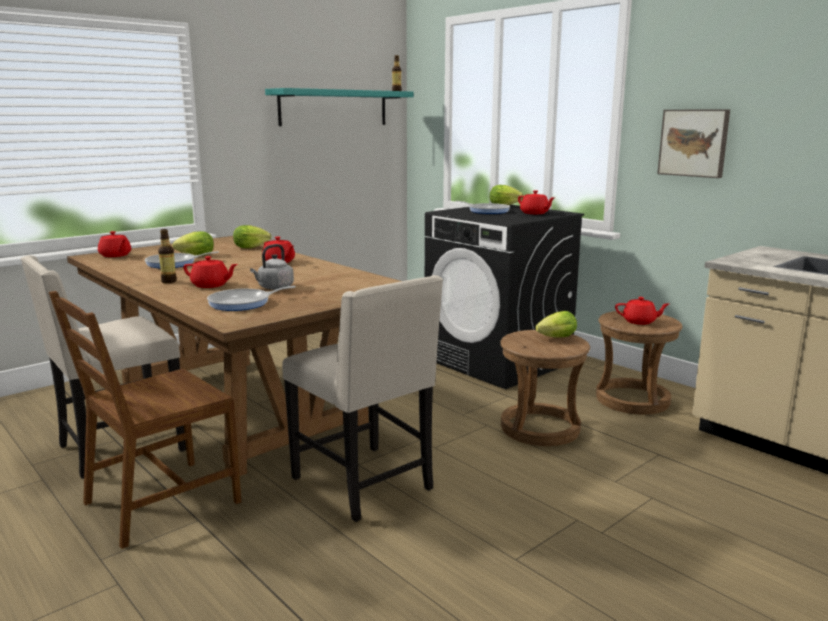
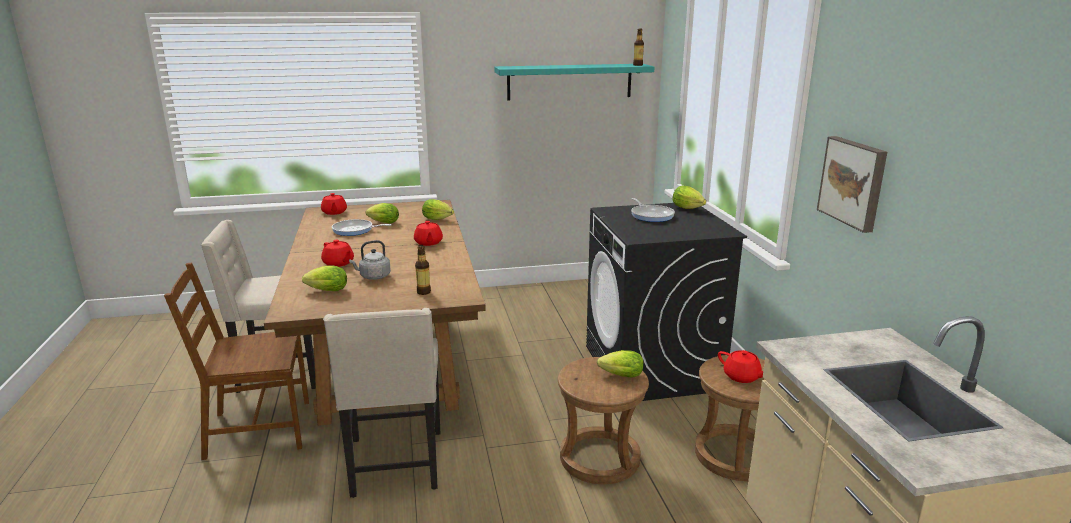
camera: 30 degrees right, 5 degrees up
bottle [158,229,177,283] -> bottle moved to [415,245,431,295]
frying pan [207,286,296,311] -> lettuce [302,266,347,291]
red teapot [518,190,555,214] -> none

